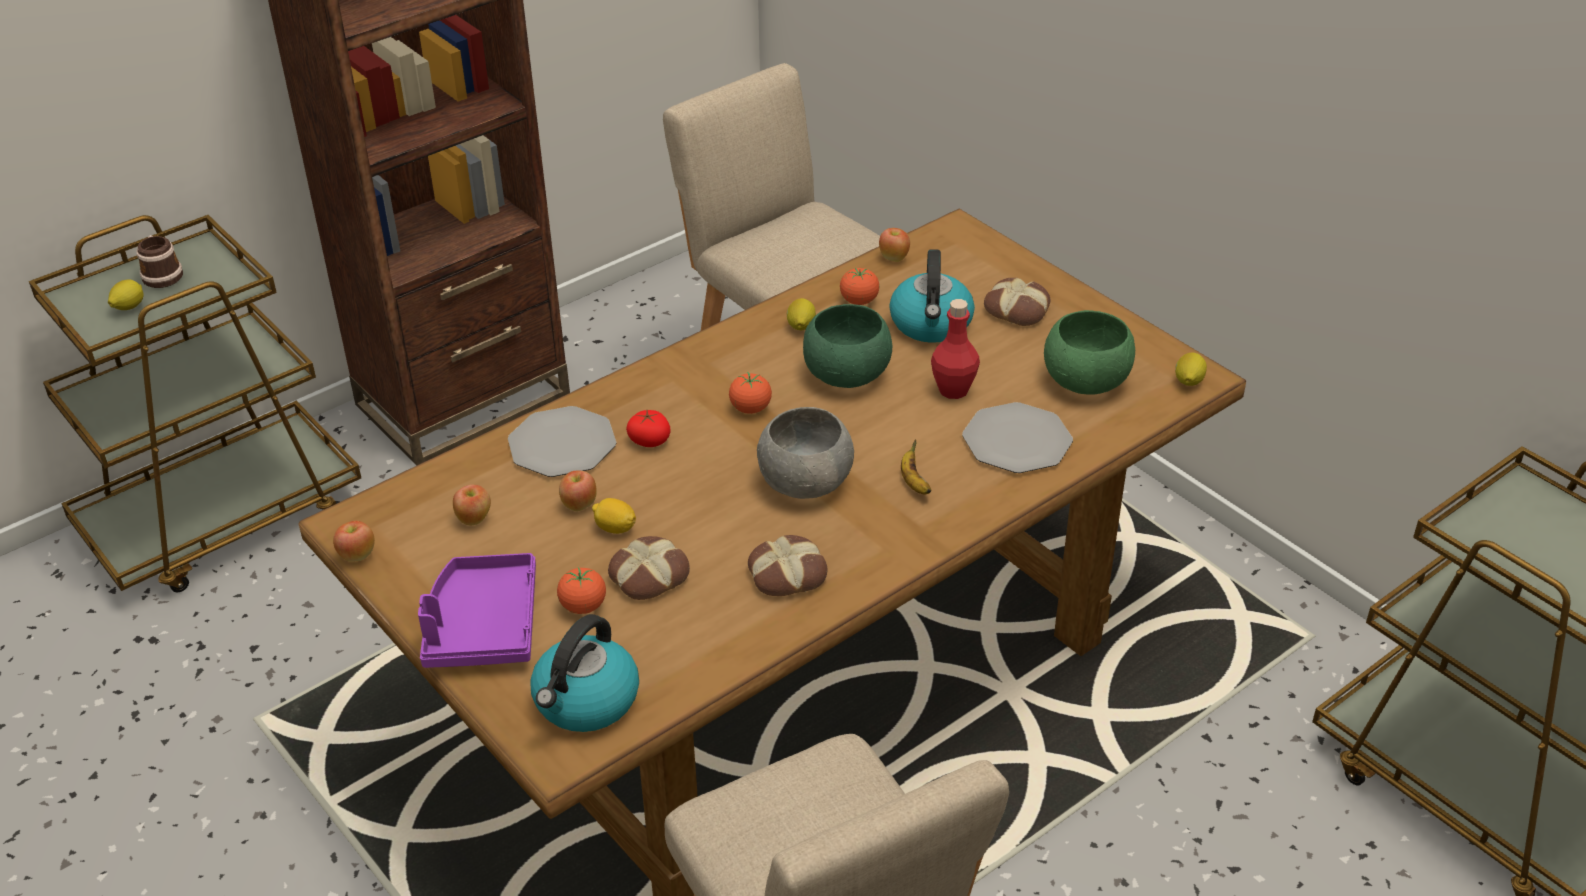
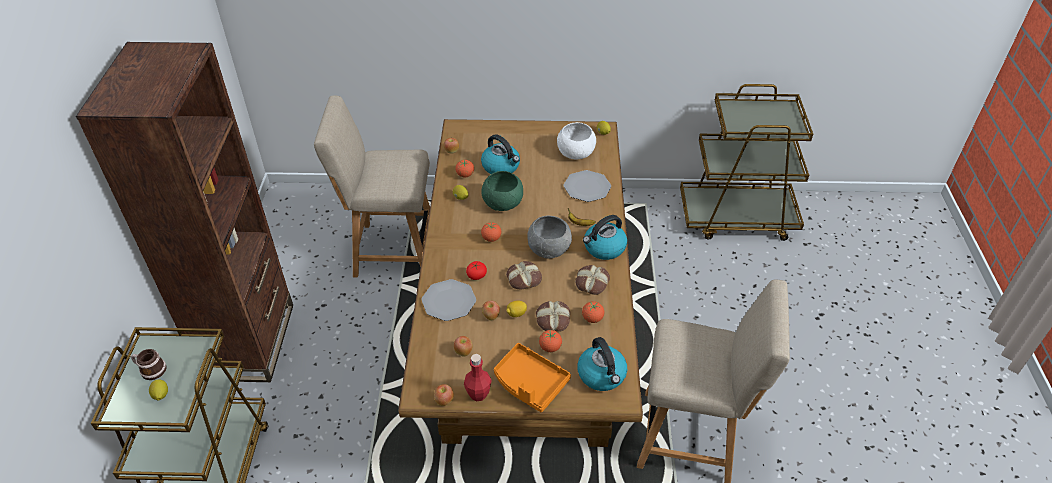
camera: 50 degrees left, 5 degrees up
purple tray [418,553,536,668] -> orange tray [494,343,571,412]
red bottle [931,299,980,399] -> red bottle moved to [464,354,492,401]
bread [984,278,1050,326] -> bread moved to [506,261,542,289]
green bowl [1044,310,1135,395] -> white bowl [557,122,596,160]
none -> tomato [582,301,604,323]
none -> kettle [583,215,627,260]

